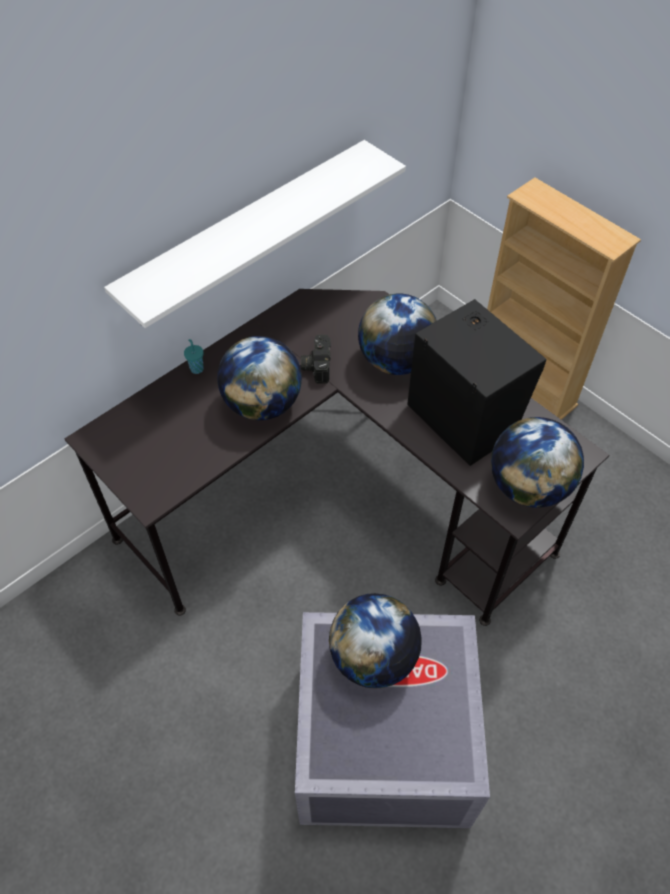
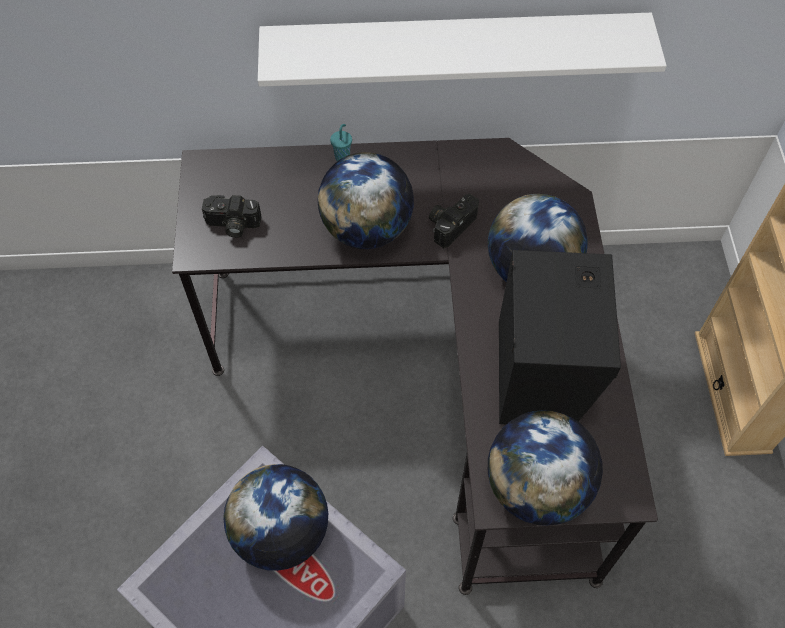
camera: 40 degrees right, 5 degrees up
none -> camera [202,195,261,238]

